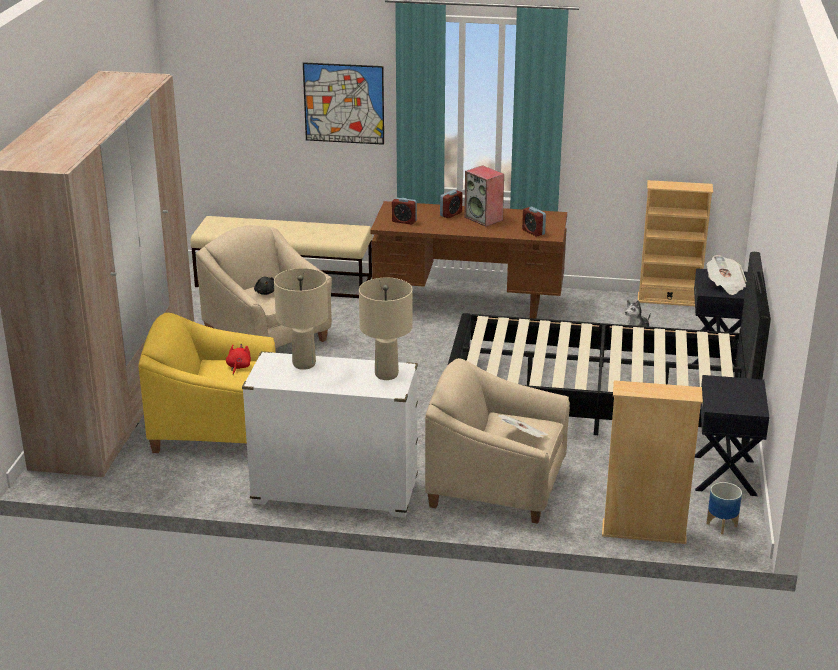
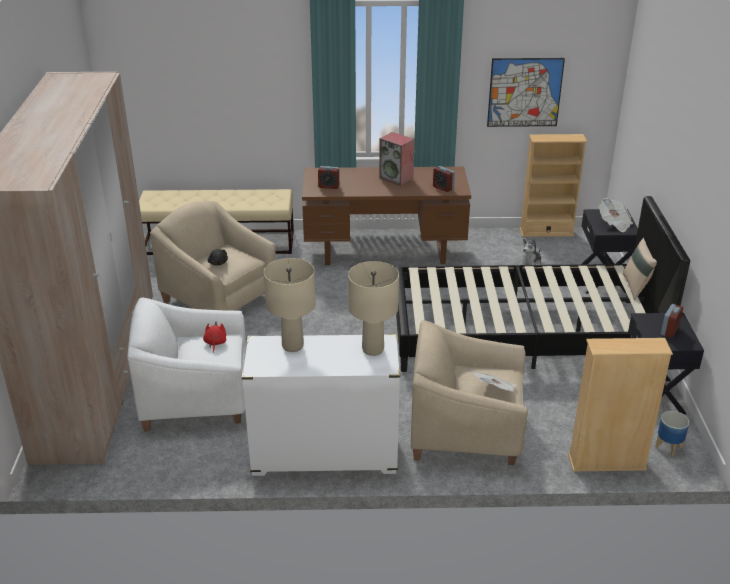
camera: 10 degrees left, 5 degrees up
yellow armchair [138,313,275,453] -> white armchair [128,298,246,431]
picture [303,62,384,145] -> picture moved to [487,58,565,127]
alarm clock [440,190,463,218] -> alarm clock moved to [661,304,683,338]
none -> beige pillow [623,238,657,300]

